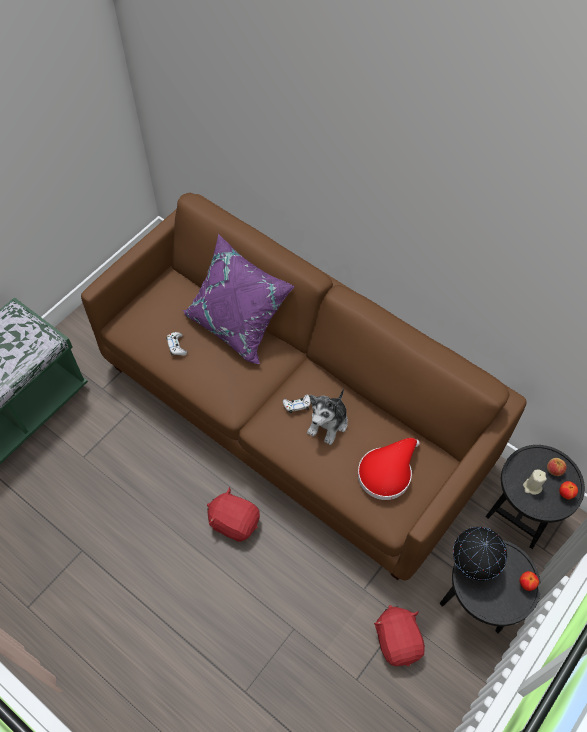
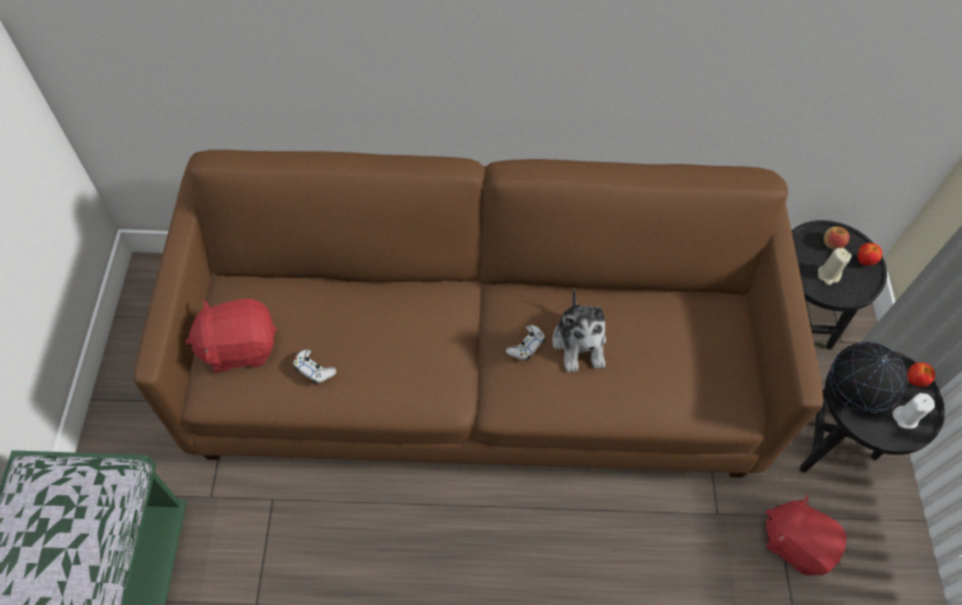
camera: 40 degrees left, 0 degrees up
purple pillow [183,234,295,365] -> none
red plush toy [207,487,260,542] -> red plush toy moved to [185,299,277,373]
red hat [358,438,420,500] -> none
none -> white candle [893,393,935,429]

